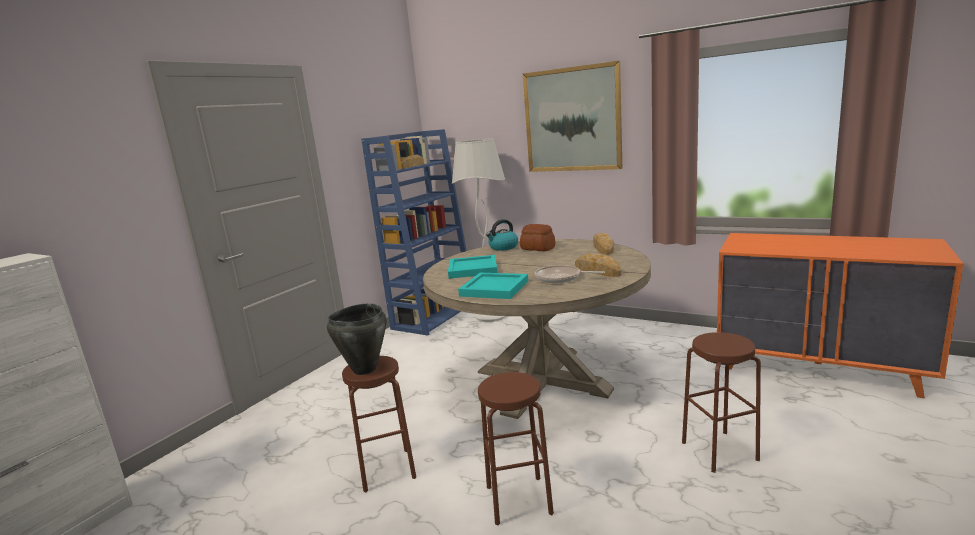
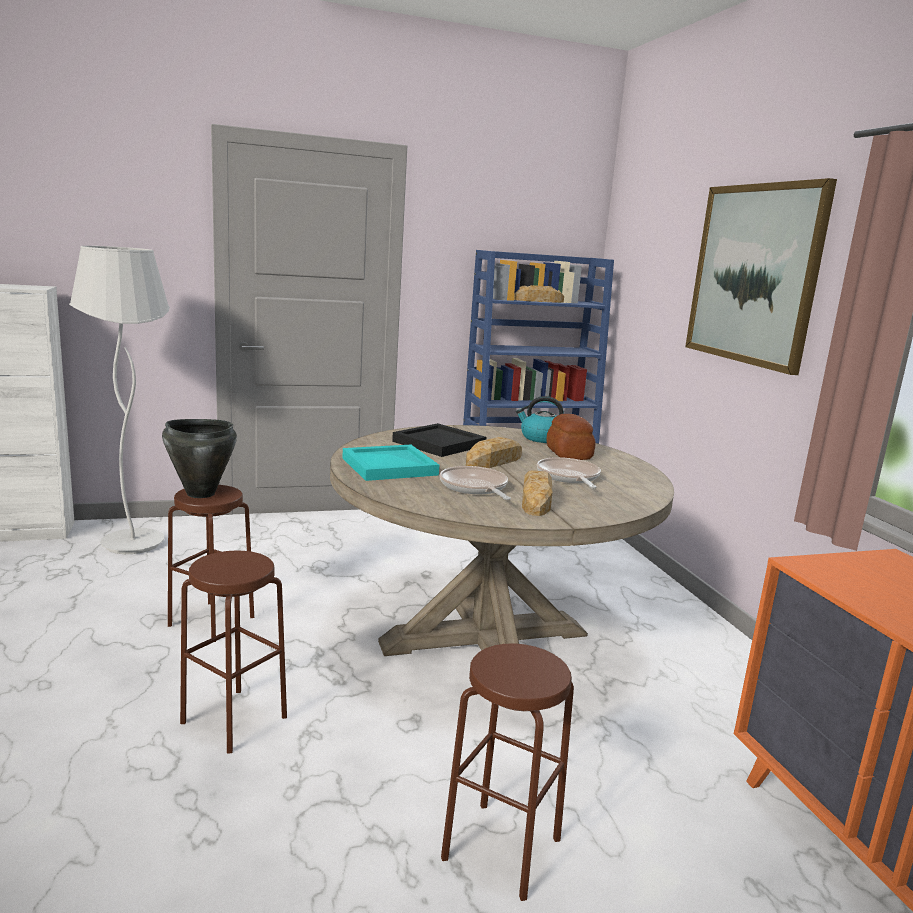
camera: 40 degrees right, 0 degrees up
turquoise tray [448,255,497,279] -> black tray [392,423,486,457]
white floor lamp [452,139,506,322] -> white floor lamp moved to [69,246,170,554]
bread [593,233,614,255] -> bread moved to [466,437,522,468]
none -> frying pan [537,457,601,488]

